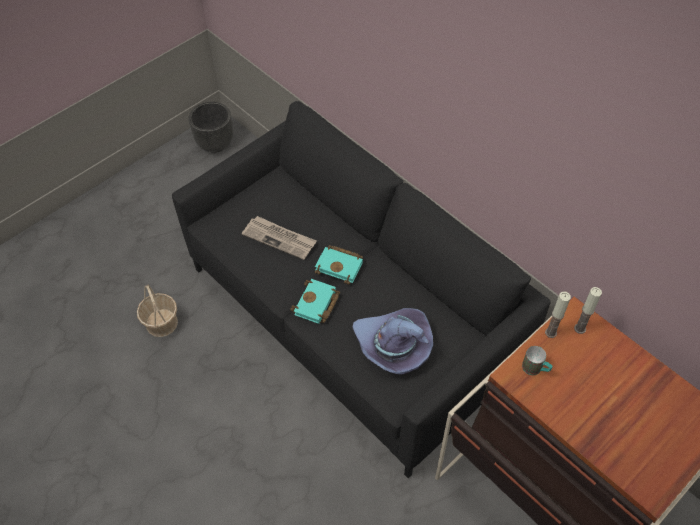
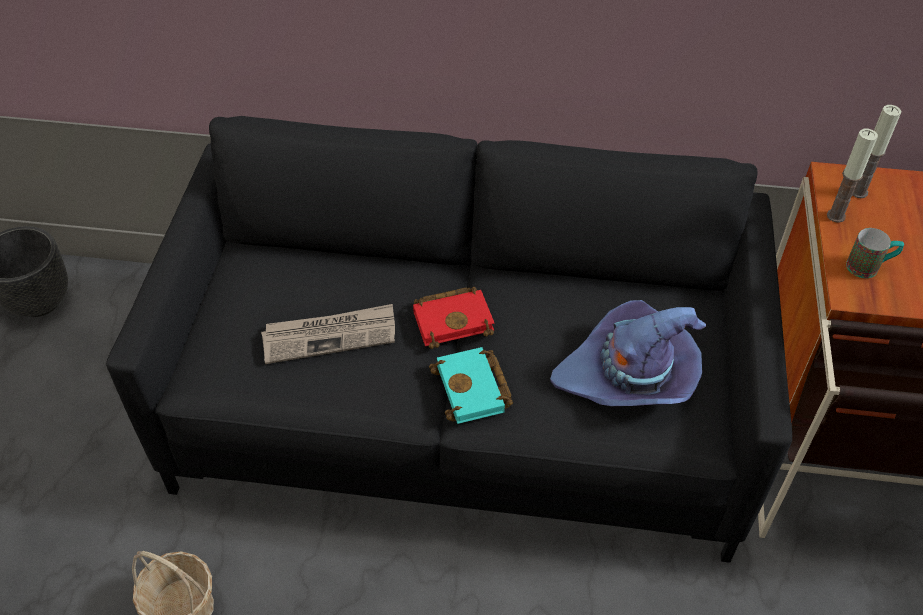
camera: 40 degrees left, 5 degrees down
turquoise book [315,245,363,285] -> red book [413,287,494,349]

